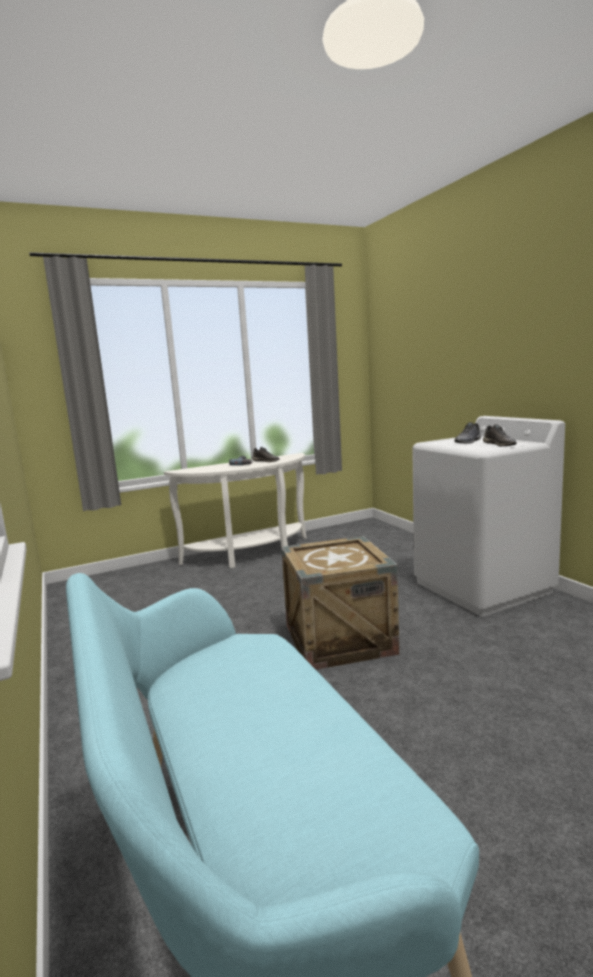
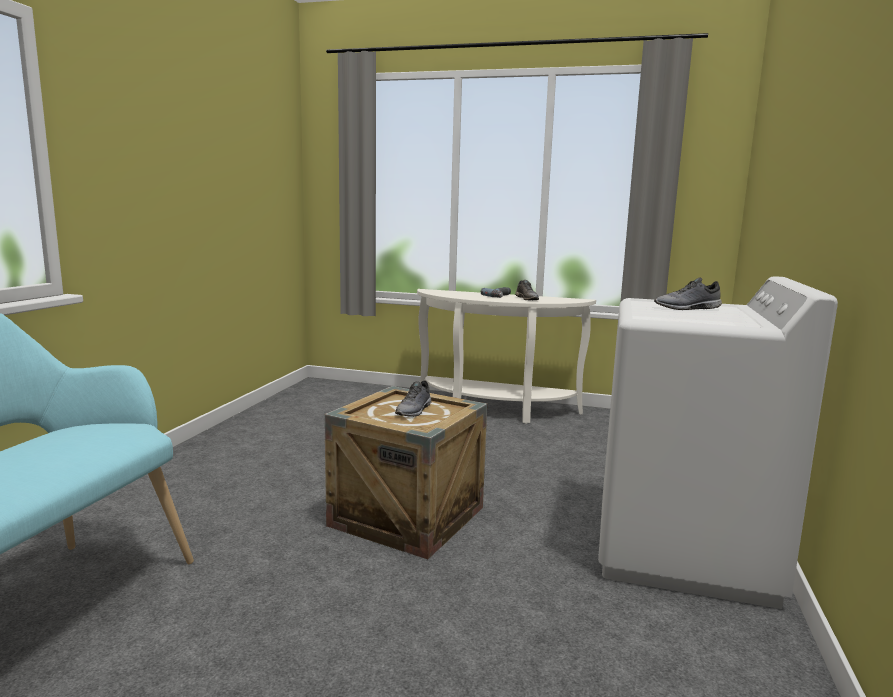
camera: 40 degrees right, 0 degrees up
grey shoe [483,424,517,446] -> grey shoe moved to [395,381,431,417]

